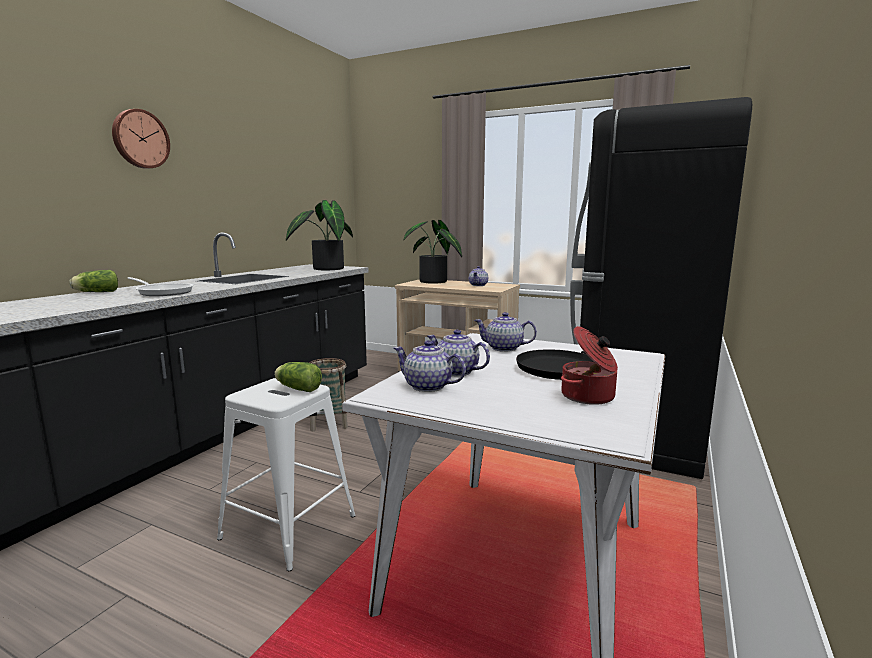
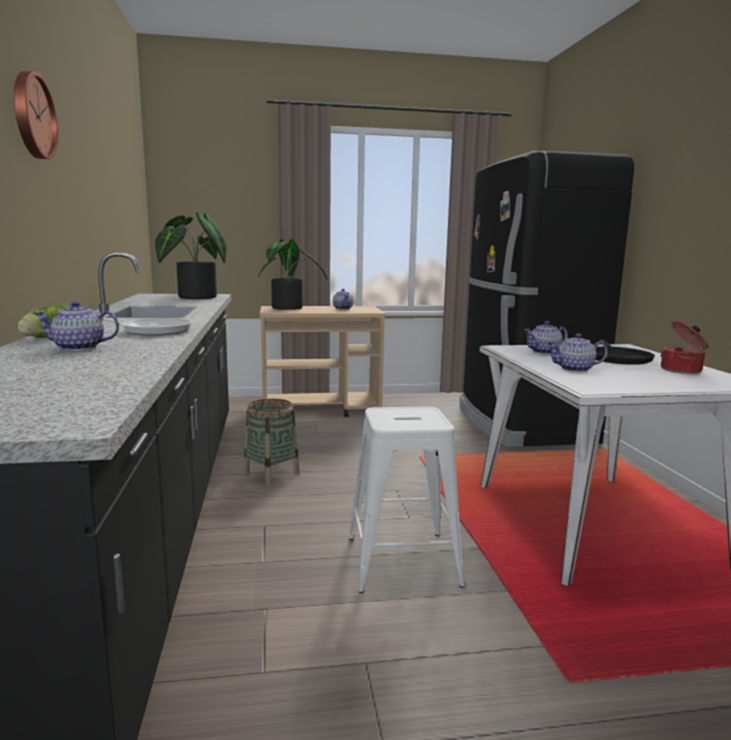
camera: 35 degrees left, 0 degrees up
lettuce [274,362,322,392] -> none
teapot [394,340,466,392] -> teapot moved to [33,301,119,351]

